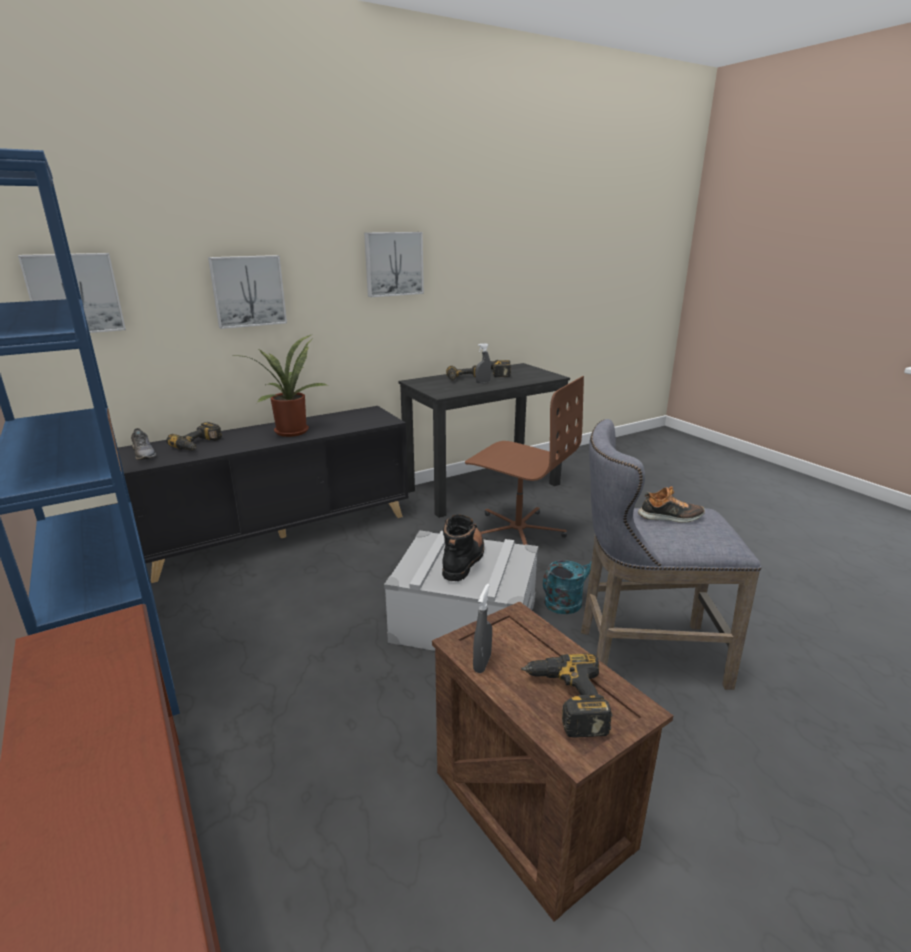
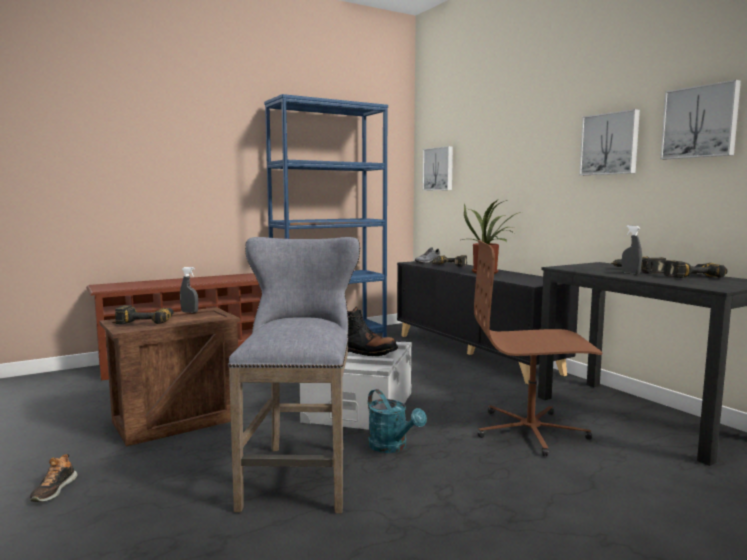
camera: 90 degrees right, 15 degrees down
picture [208,255,287,329] -> picture moved to [660,80,741,159]
brown office chair [465,376,584,545] -> brown office chair turned 60 degrees clockwise [474,240,602,456]
shoe [638,486,705,523] -> shoe moved to [30,454,78,502]

